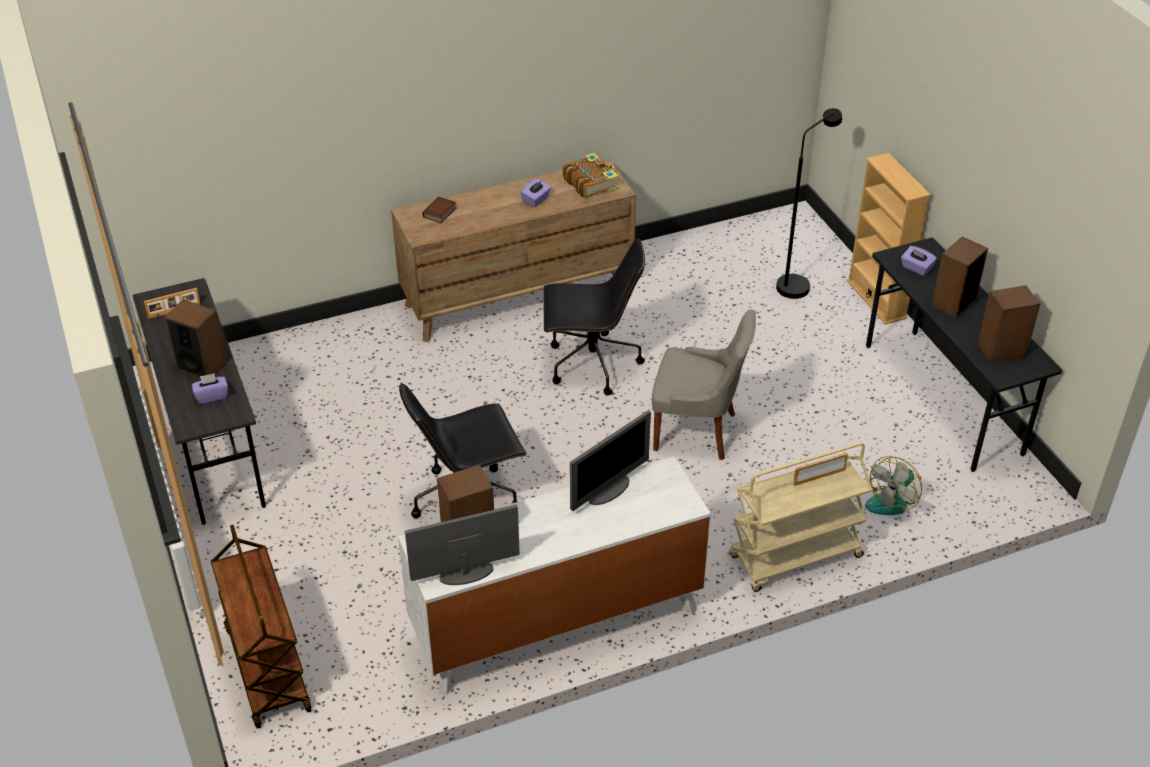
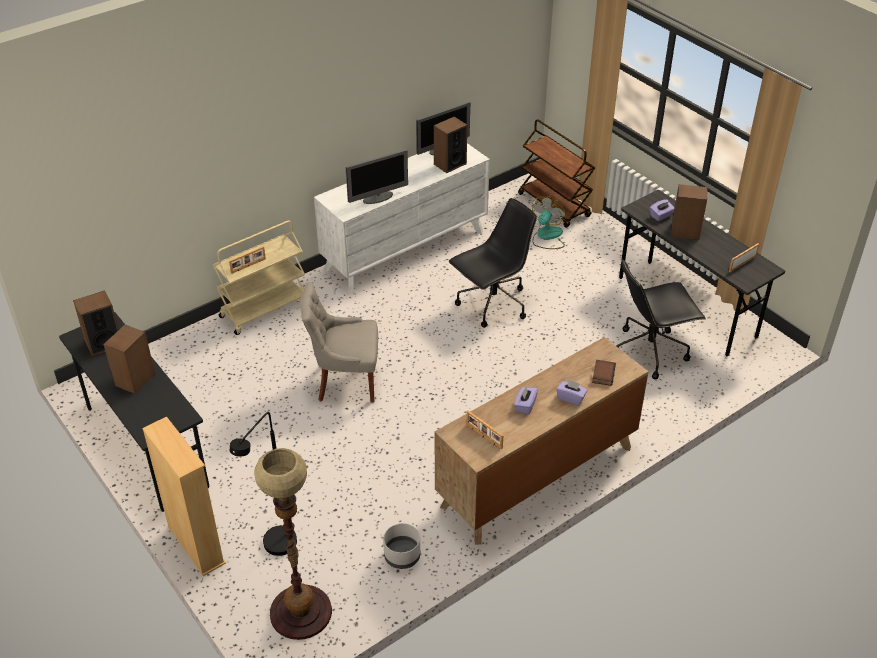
camera: 165 degrees right, 0 degrees up
black office chair [544,238,645,395] -> black office chair moved to [617,259,706,380]
book [562,153,618,198] -> picture frame [466,411,504,450]
monitor [570,410,651,511] -> monitor turned 150 degrees counterclockwise [346,149,408,204]
fan [865,456,922,515] -> fan moved to [532,196,566,249]
purple tissue box [901,246,937,276] -> purple tissue box moved to [556,380,588,406]
none -> floor lamp [254,448,332,640]
none -> grey planter [383,523,420,569]

